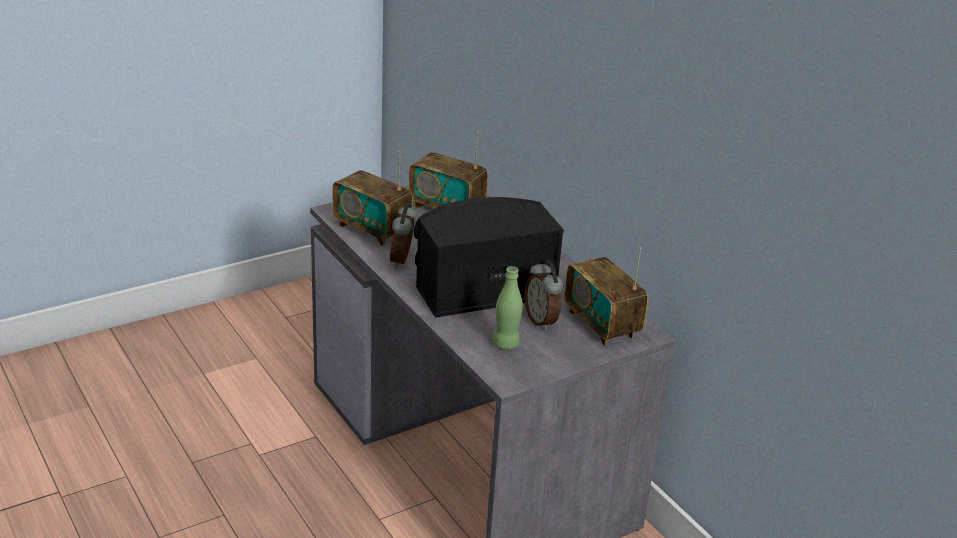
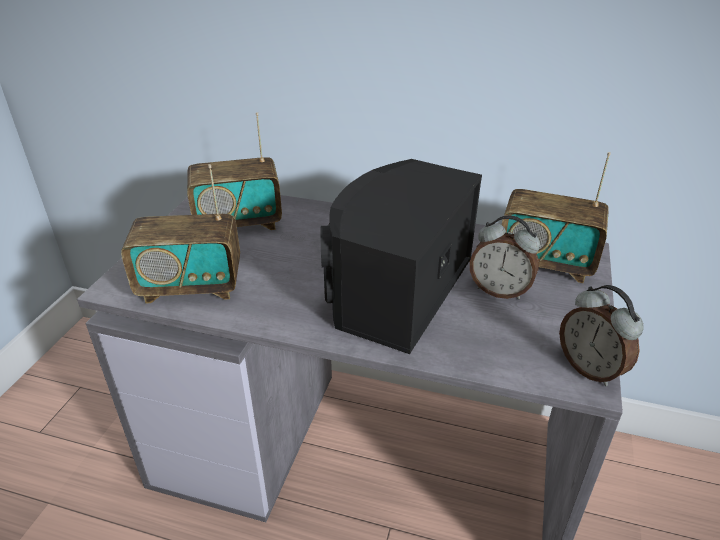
camera: 40 degrees left, 5 degrees up
alarm clock [390,203,417,268] -> alarm clock moved to [559,285,643,386]
green bottle [493,266,523,350] -> none

